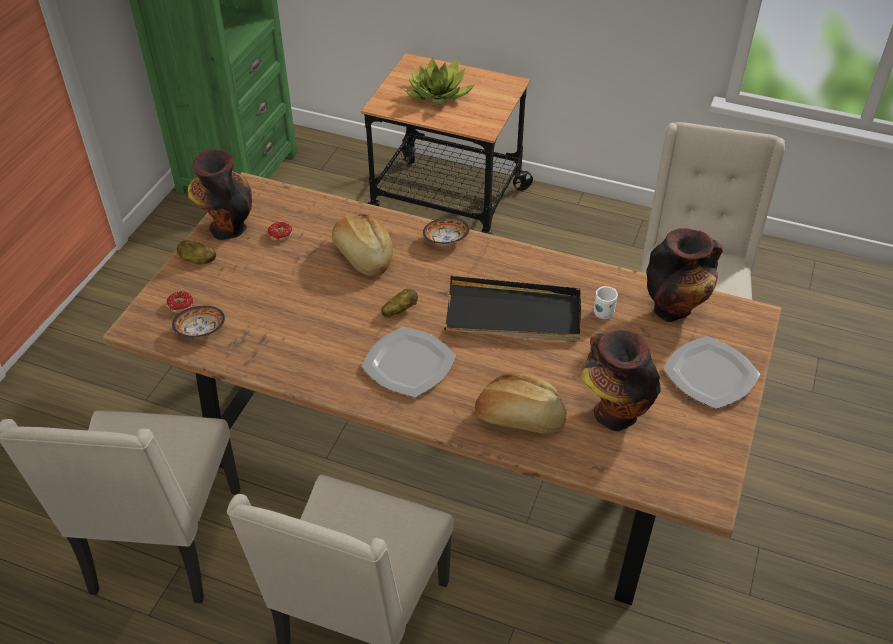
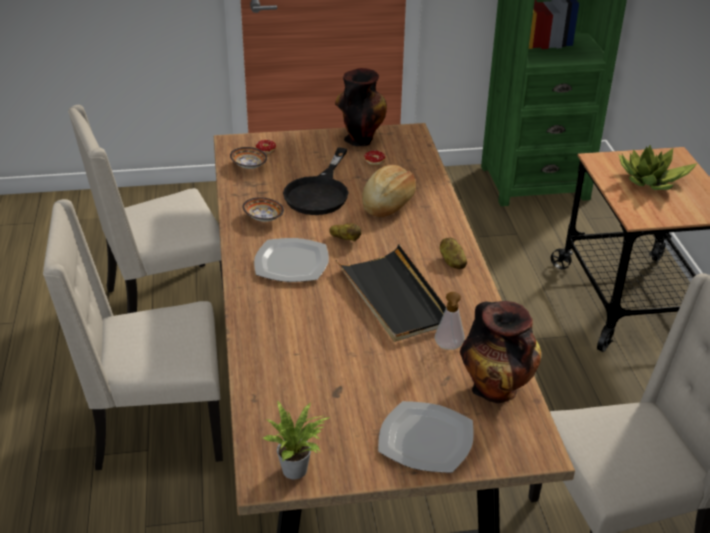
camera: 60 degrees right, 10 degrees down
potato [177,240,216,264] -> potato moved to [440,237,467,269]
bowl [423,217,470,245] -> bowl moved to [243,197,284,222]
bread [475,372,567,434] -> none
vase [580,330,661,431] -> none
white mug [594,286,618,319] -> soap dispenser [435,292,465,350]
none -> potted plant [263,401,330,479]
none -> black frying pan [283,147,349,215]

